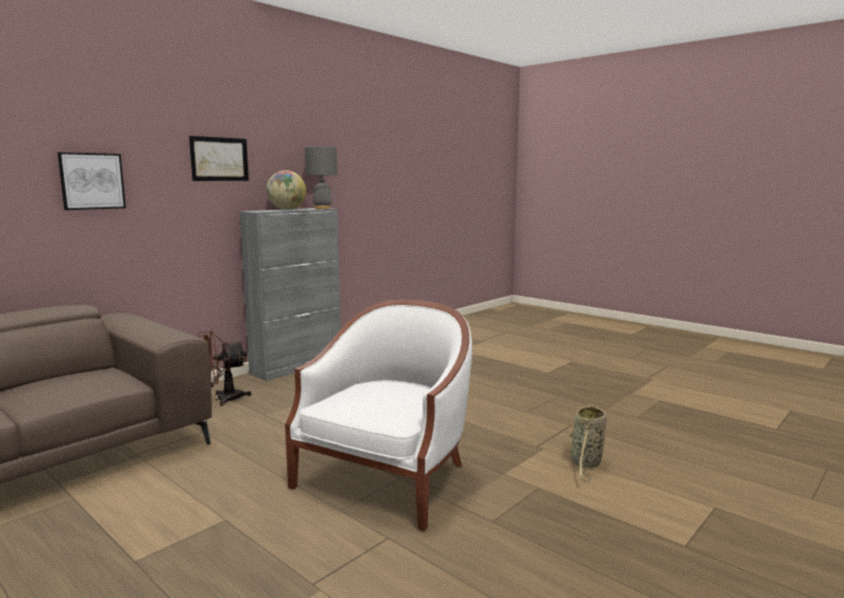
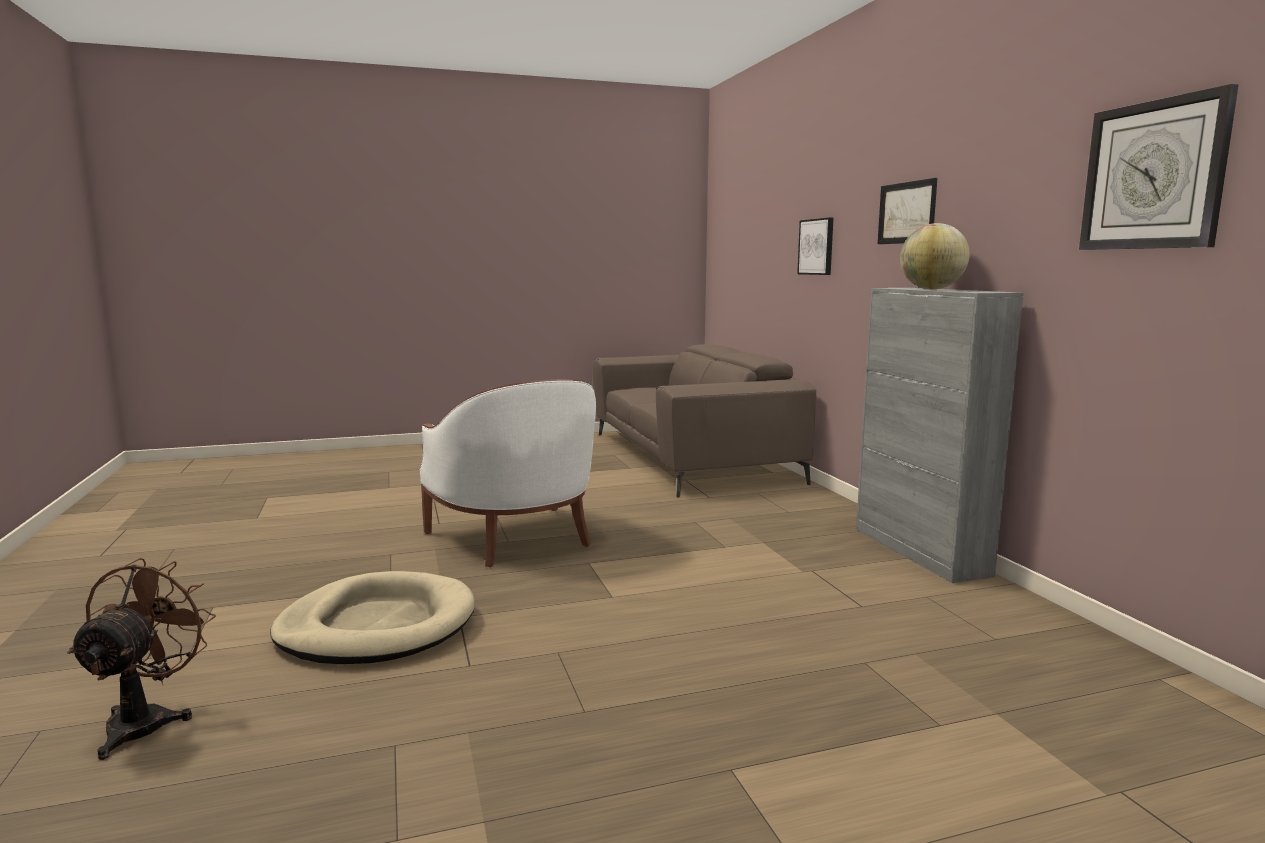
camera: 120 degrees right, 0 degrees up
brown fan [197,331,251,406] -> brown fan moved to [67,558,216,760]
grey table lamp [305,145,337,209] -> none
basket [567,404,607,483] -> beige dog bed [270,571,475,664]
none -> wall clock [1079,84,1238,250]

